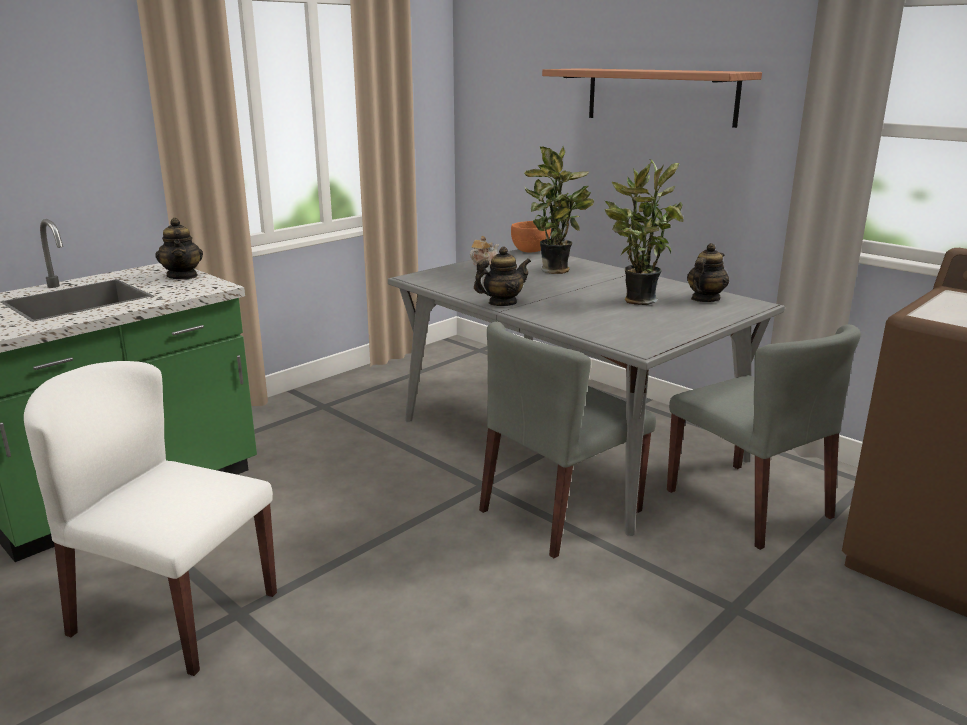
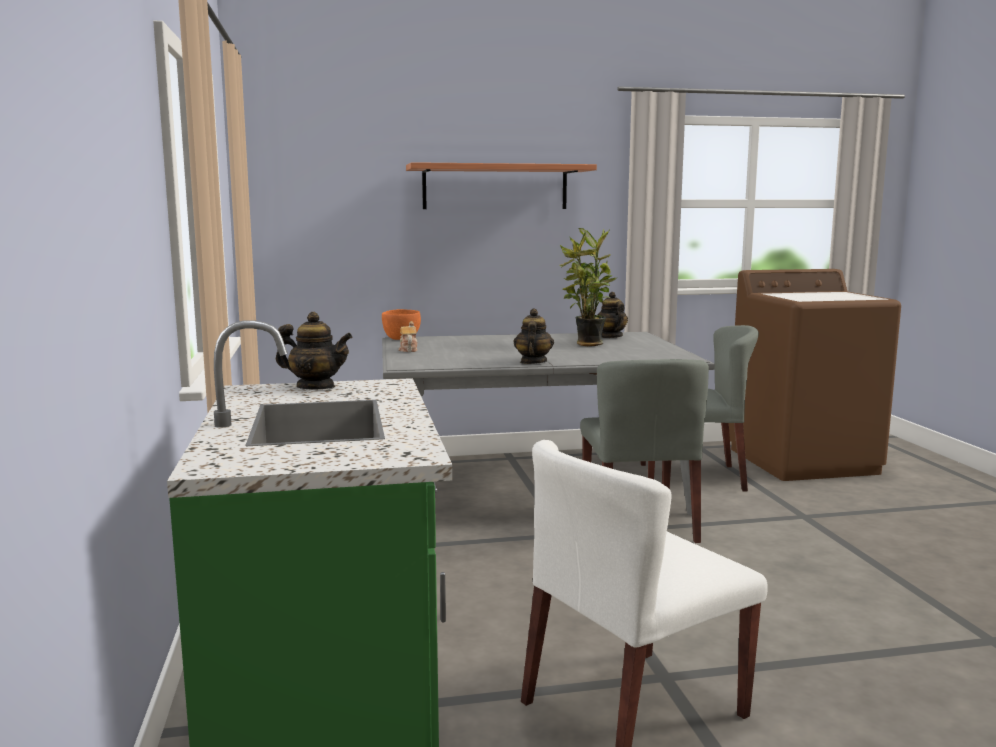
camera: 55 degrees left, 10 degrees down
potted plant [524,146,594,274] -> none

